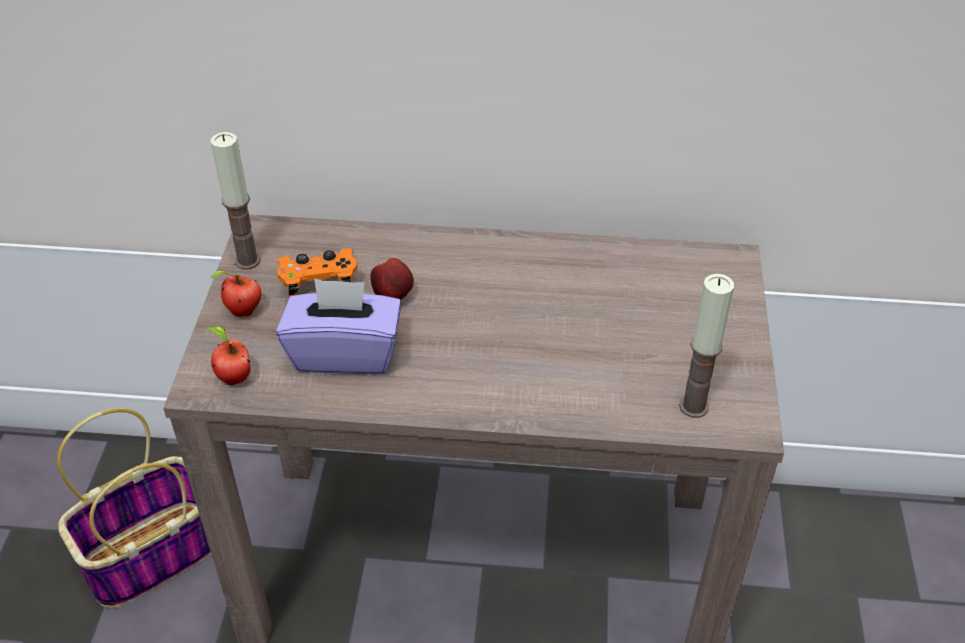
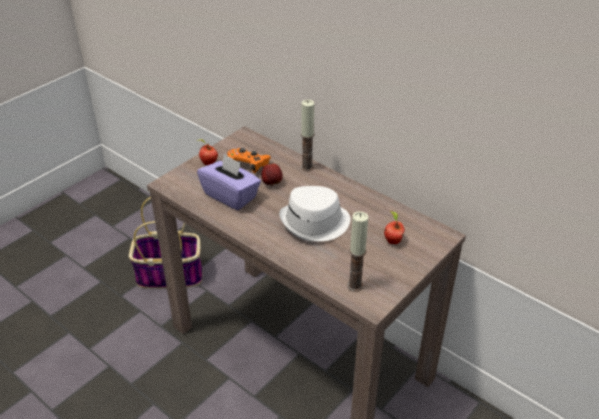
camera: 35 degrees right, 5 degrees down
apple [207,327,251,385] -> apple moved to [384,211,405,244]
candle [211,132,261,269] -> candle moved to [301,99,315,171]
none -> white hat [279,186,350,242]

